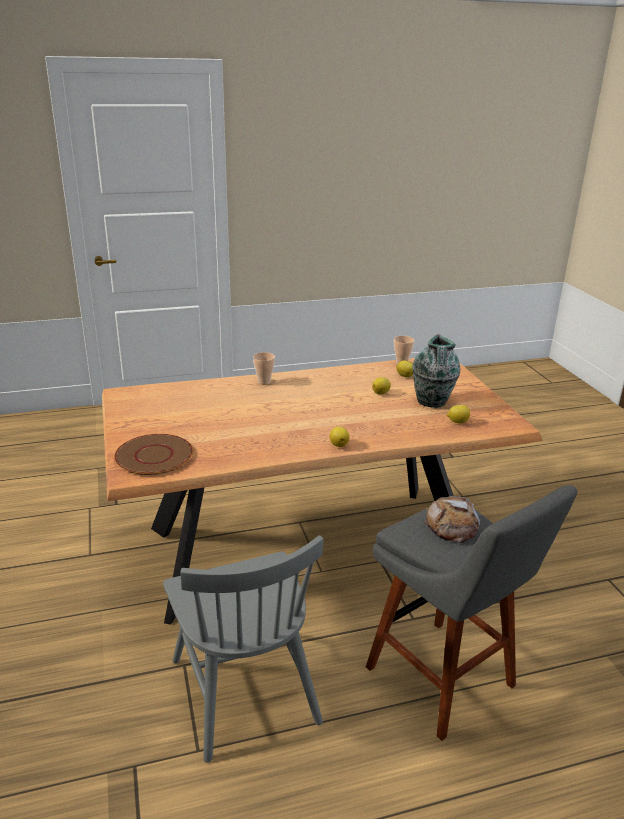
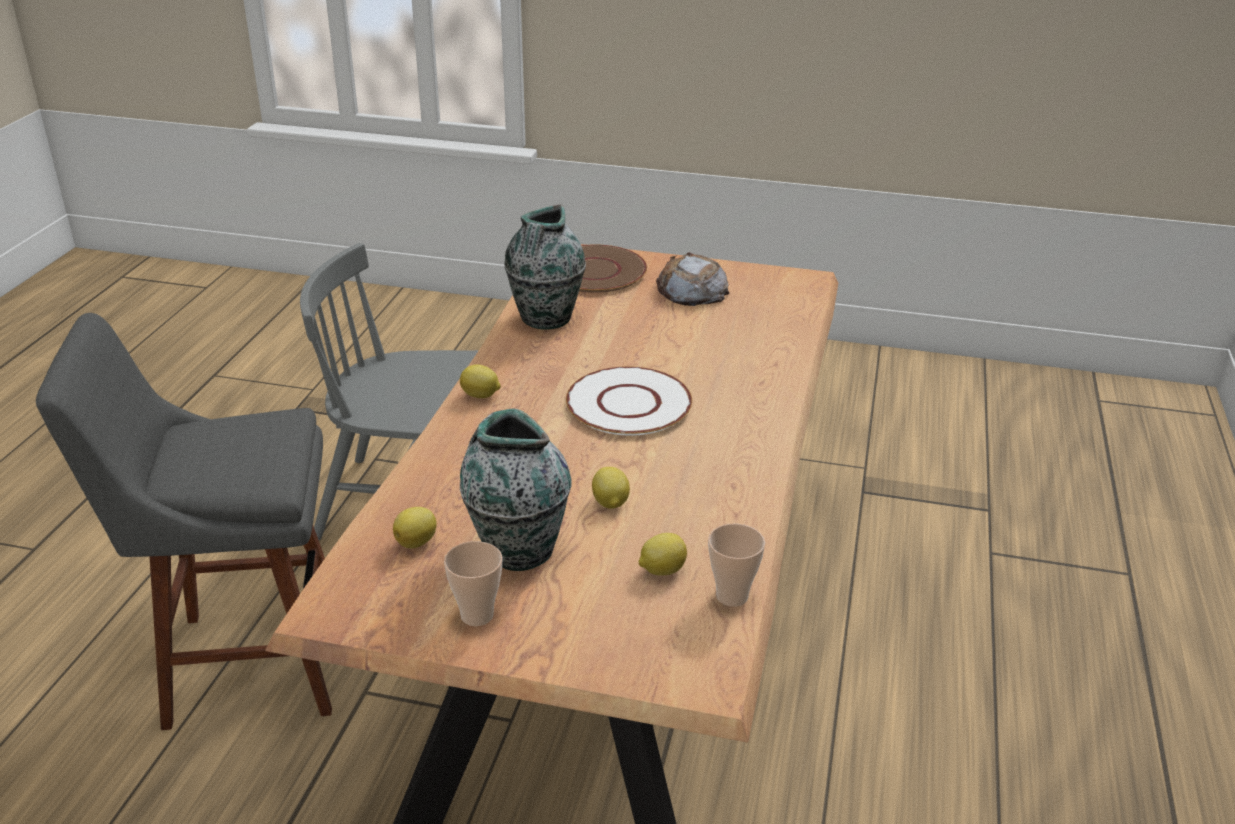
camera: 120 degrees right, 5 degrees up
cup [253,352,275,385] -> cup moved to [444,541,503,626]
bread [424,496,480,543] -> bread moved to [656,252,730,306]
none -> vase [504,204,586,330]
none -> white plate [566,366,692,436]

